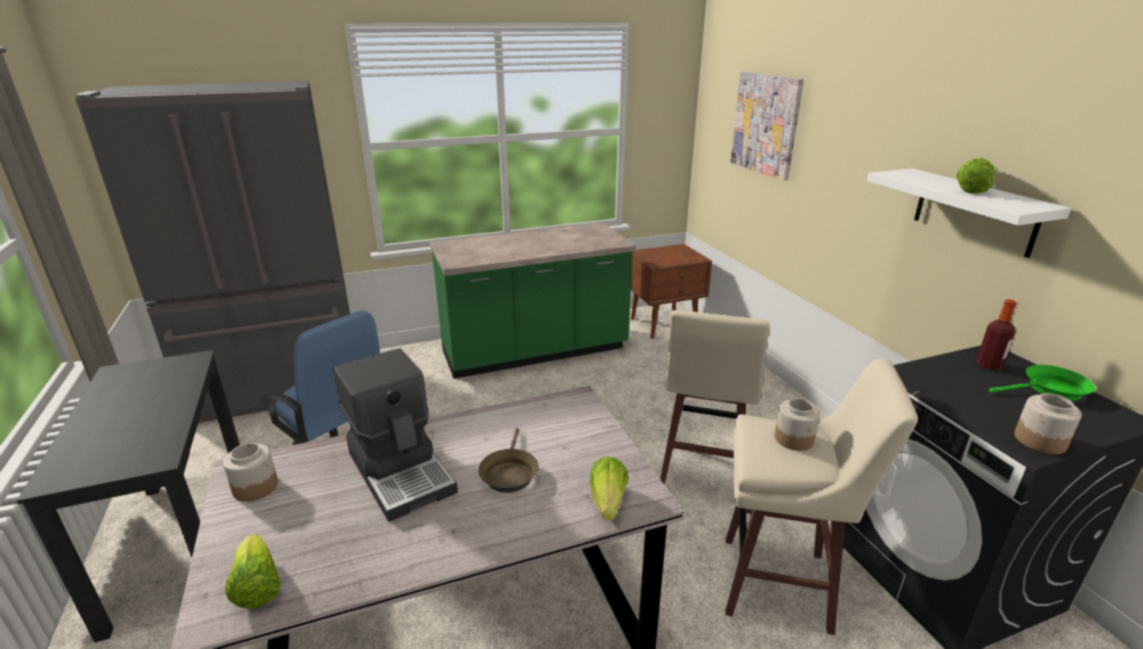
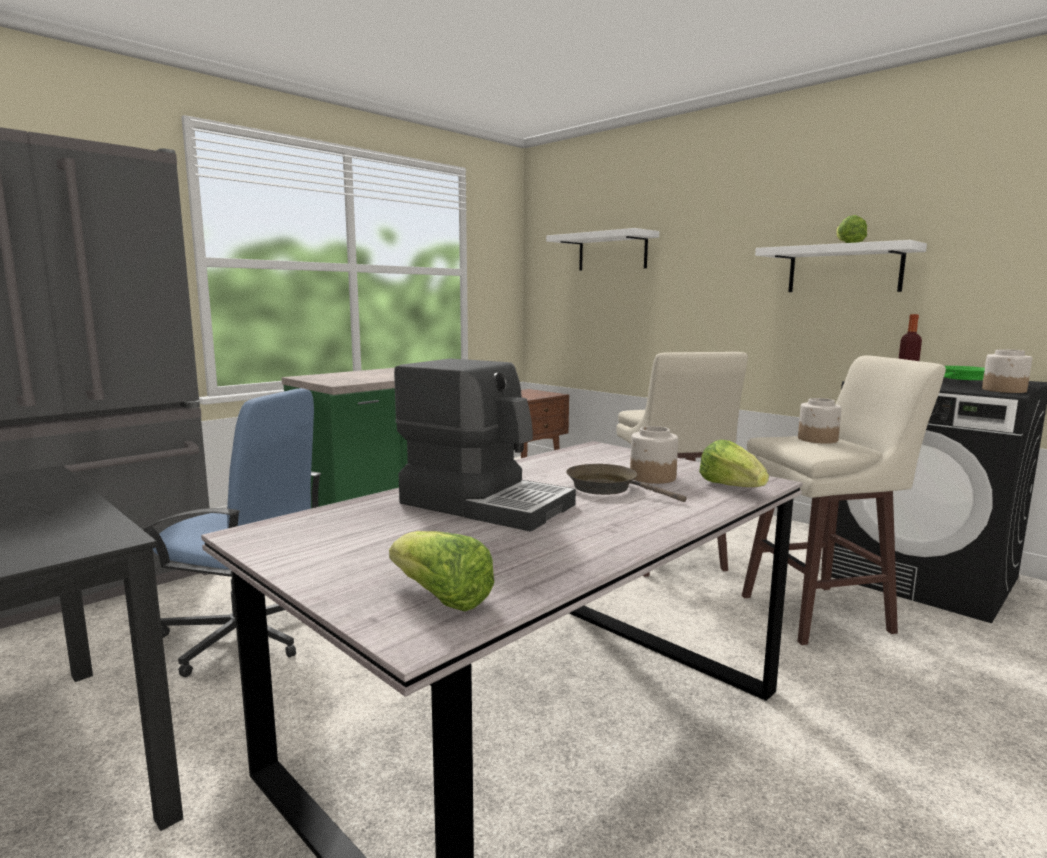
camera: 25 degrees left, 15 degrees down
jar [223,443,278,502] -> jar moved to [630,426,678,484]
brown frying pan [478,428,539,493] -> brown frying pan turned 150 degrees clockwise [566,464,687,502]
picture [730,72,804,181] -> white shelf [546,228,659,271]

